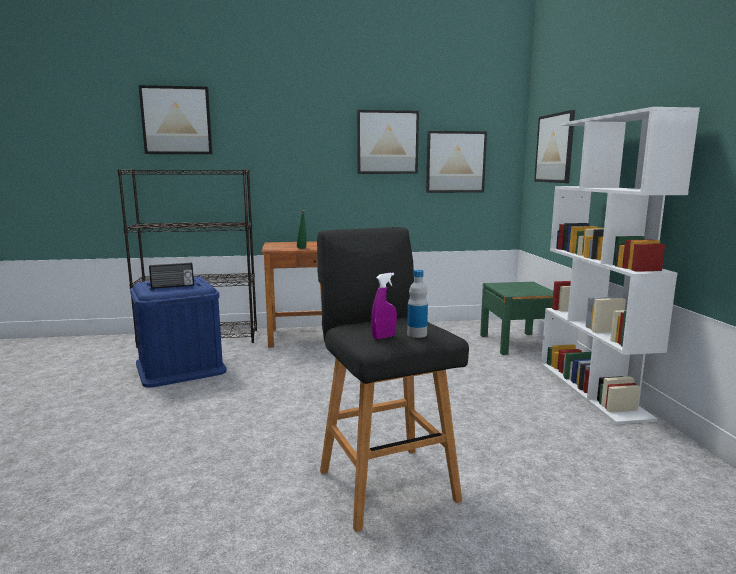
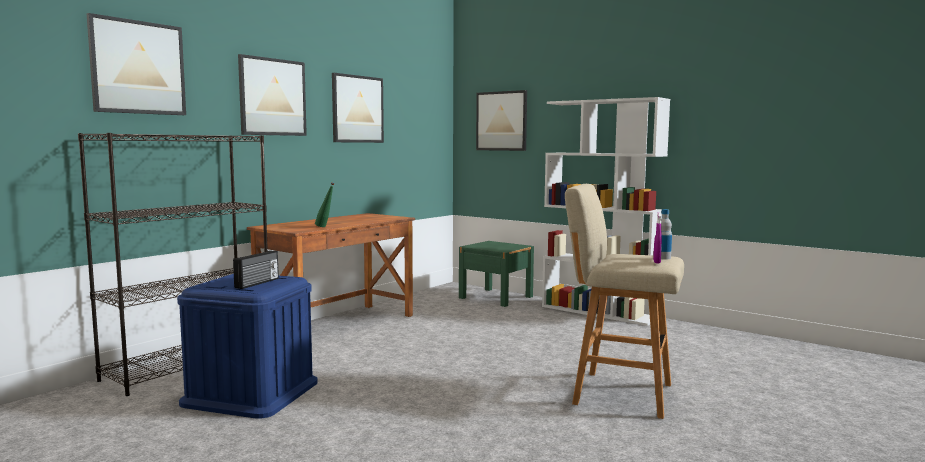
camera: 45 degrees left, 5 degrees down
black stool [317,227,469,532] -> beige stool [565,184,684,419]
picture [426,131,487,193] -> picture moved to [238,54,307,136]

